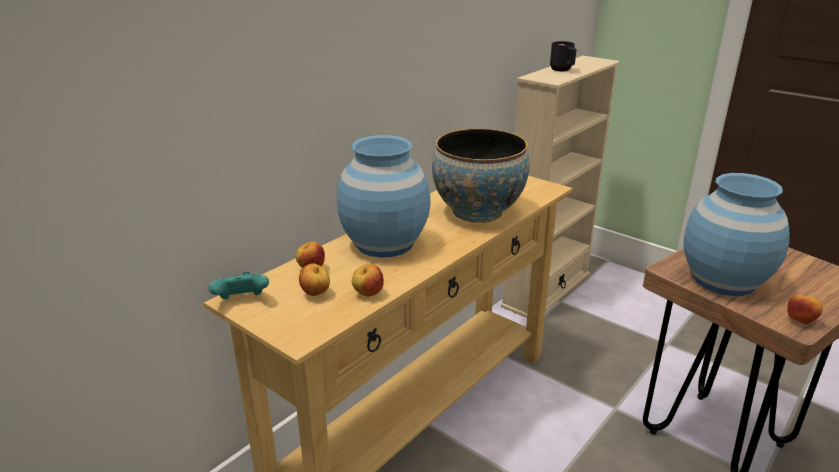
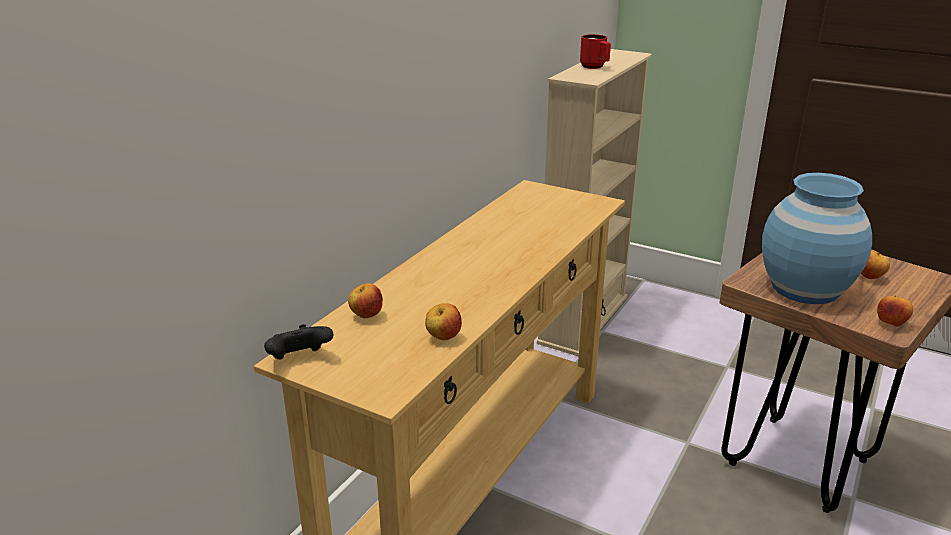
camera: 10 degrees left, 0 degrees up
turquoise game controller [209,272,269,299] -> black game controller [264,324,333,359]
apple [299,263,330,296] -> apple moved to [861,250,890,279]
blue vase [337,135,431,258] -> none
bowl [432,129,529,223] -> none
black mug [550,41,577,71] -> red mug [580,34,611,69]

